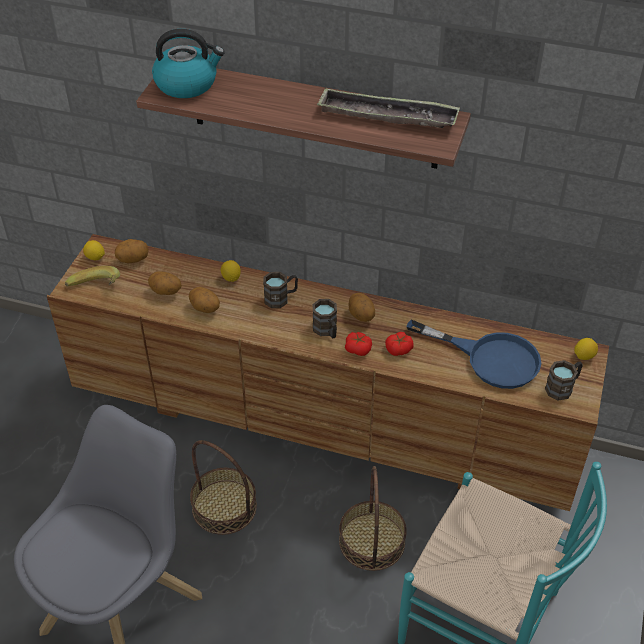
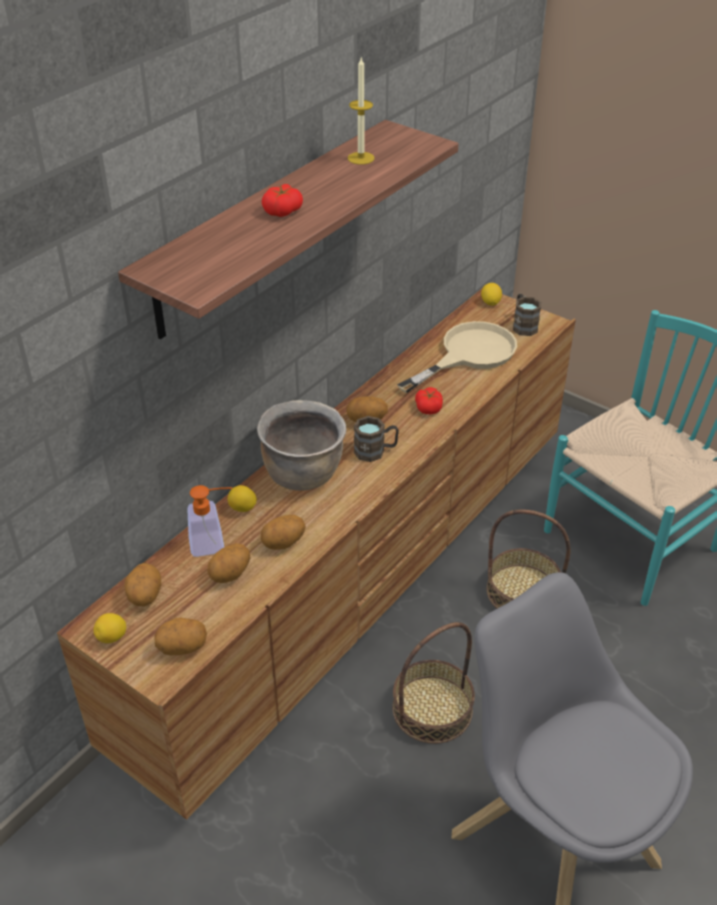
camera: 70 degrees left, 5 degrees down
banana [65,266,120,286] -> potato [155,617,207,655]
kettle [152,29,225,98] -> none
brown mug [263,272,298,308] -> brown cooking pot [257,400,346,491]
tray [317,88,460,128] -> candle [348,58,375,165]
tomato [345,332,372,356] -> tomato moved to [262,184,303,217]
blue frying pan [406,319,542,389] -> beige frying pan [397,321,517,393]
none -> soap dispenser [187,485,232,557]

